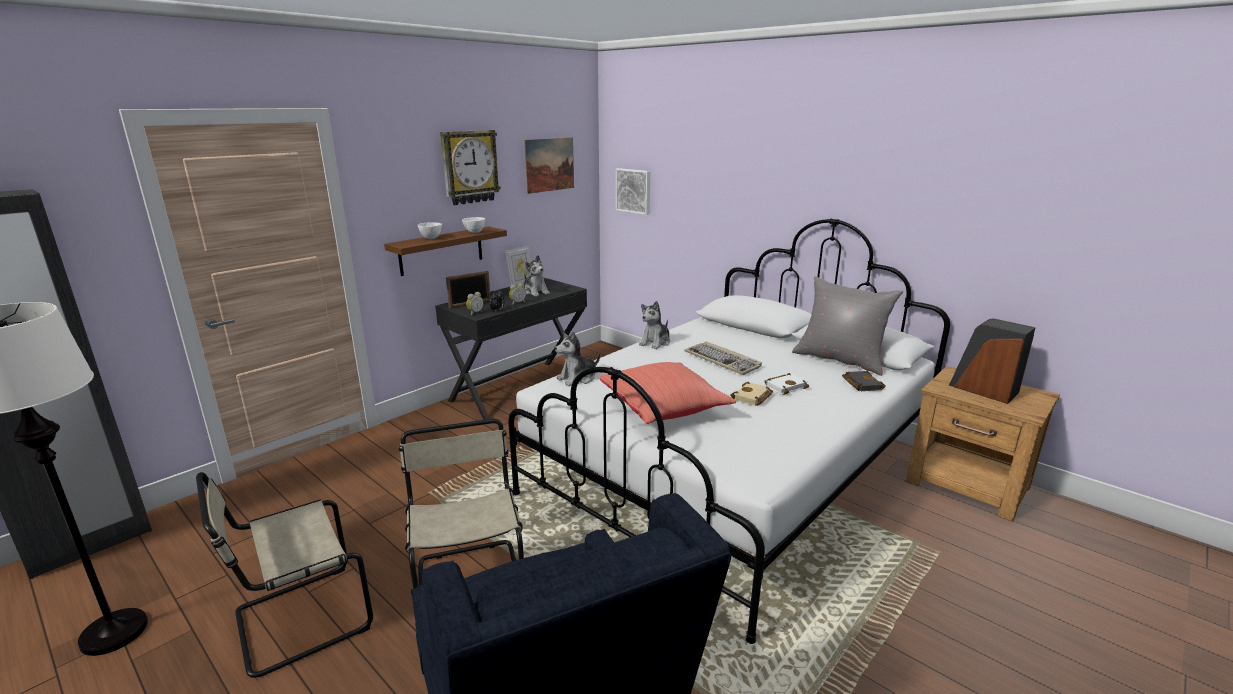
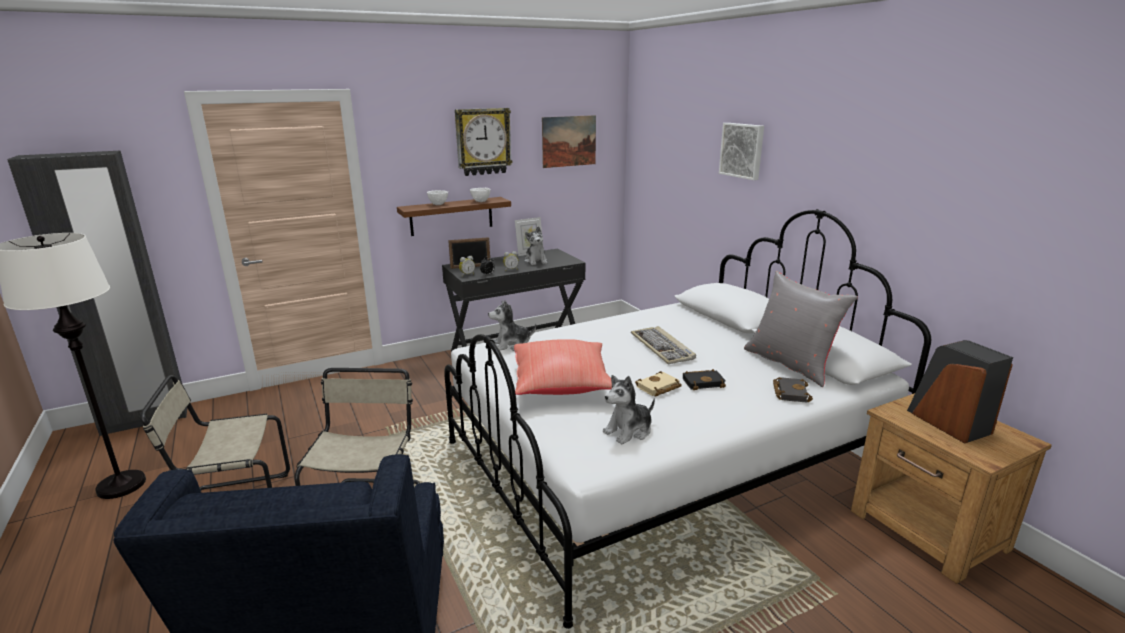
camera: 20 degrees right, 0 degrees up
picture [616,168,650,215] -> picture moved to [719,123,764,180]
plush toy [639,301,670,349] -> plush toy moved to [603,375,655,445]
white book [765,373,809,395] -> black book [683,369,726,390]

